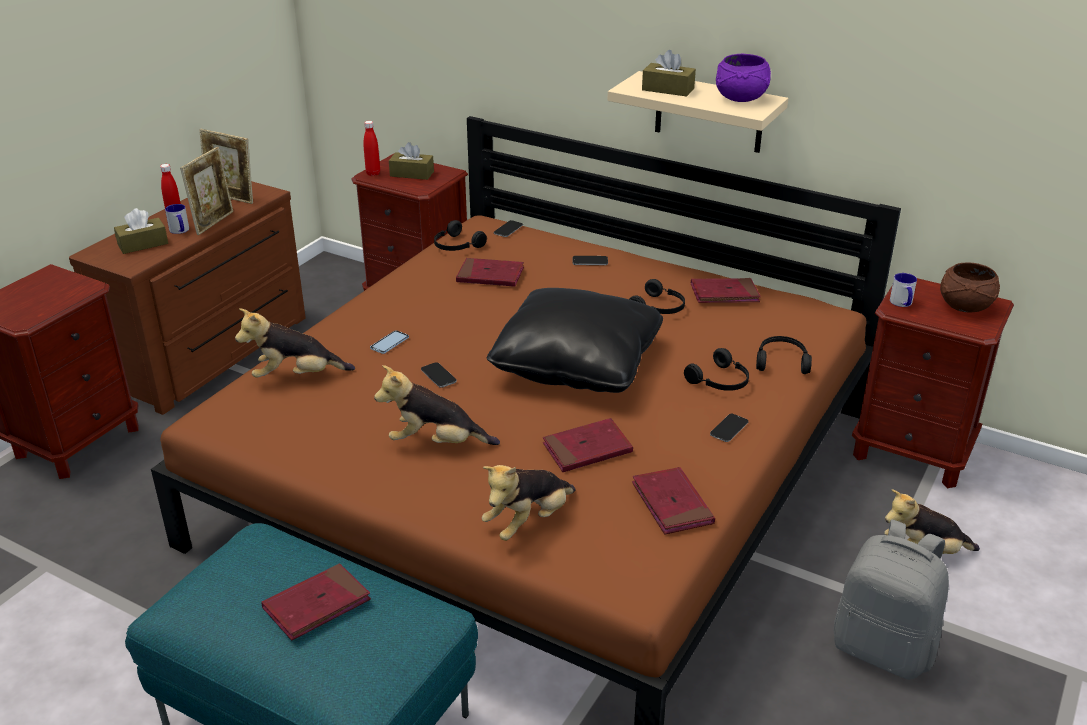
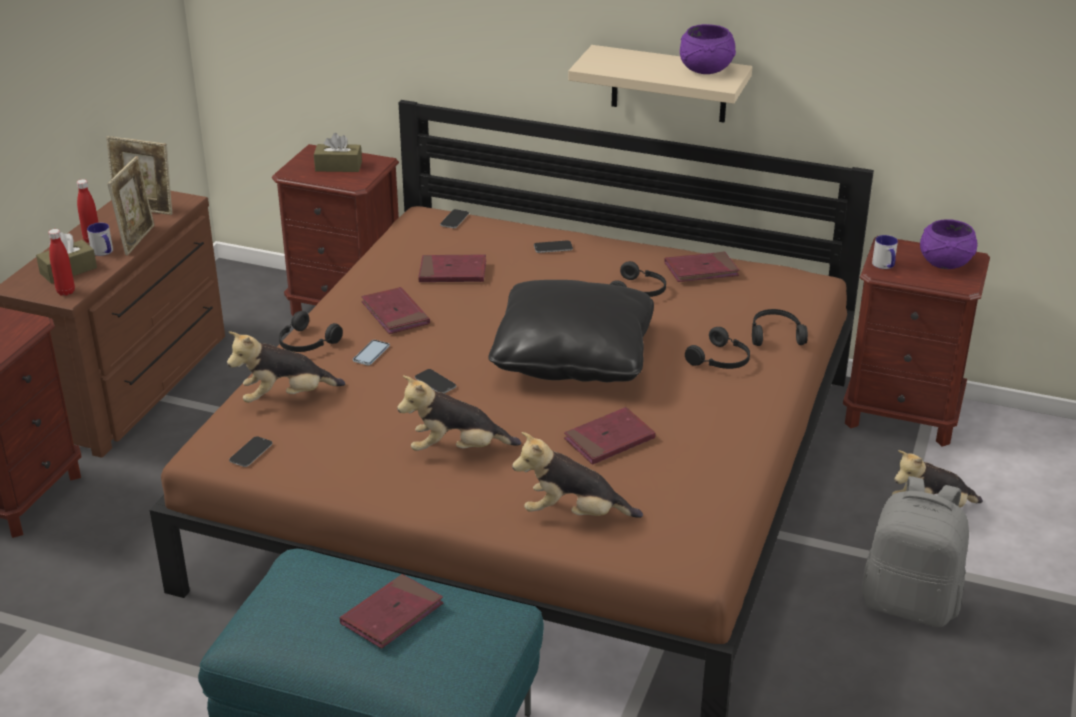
camera: 10 degrees left, 0 degrees up
red bottle [363,121,380,176] -> red bottle moved to [48,229,75,296]
black headphones [434,220,487,251] -> black headphones moved to [279,311,343,352]
plush toy [482,465,576,541] -> plush toy turned 60 degrees clockwise [512,432,643,518]
red book [632,467,715,534] -> red book moved to [361,287,430,334]
brown tissue box [642,50,696,97] -> none
phone [710,414,748,442] -> phone moved to [229,436,273,467]
brown bowl [940,263,1000,313] -> purple bowl [920,219,977,269]

